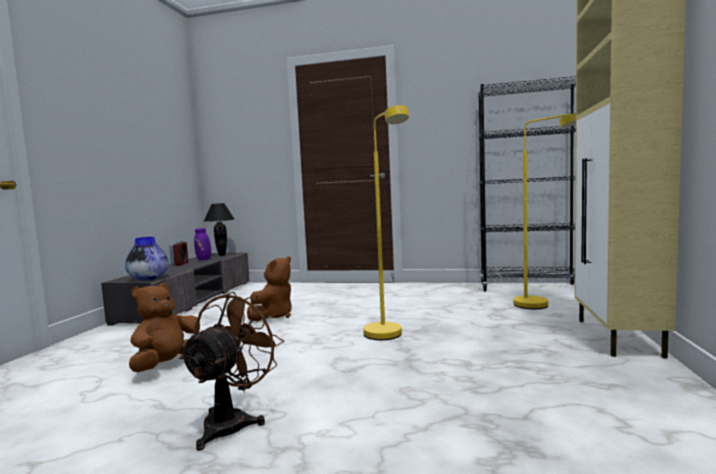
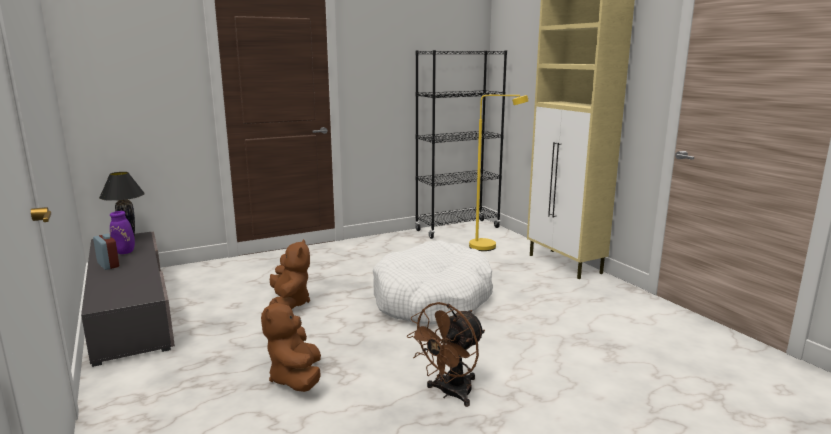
camera: 40 degrees left, 10 degrees up
vase [125,237,169,281] -> none
brown fan [179,292,284,450] -> brown fan turned 120 degrees counterclockwise [407,302,485,407]
yellow floor lamp [363,105,409,340] -> white dog bed [373,240,493,325]

